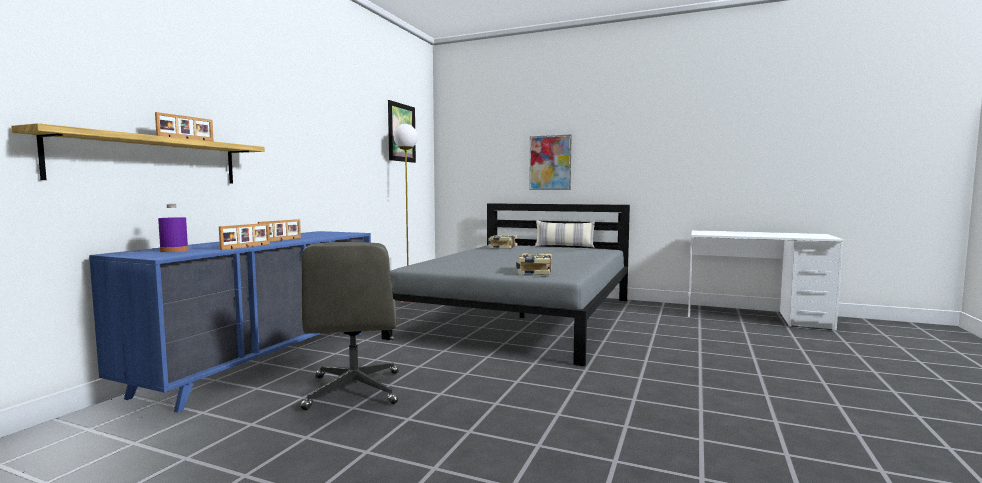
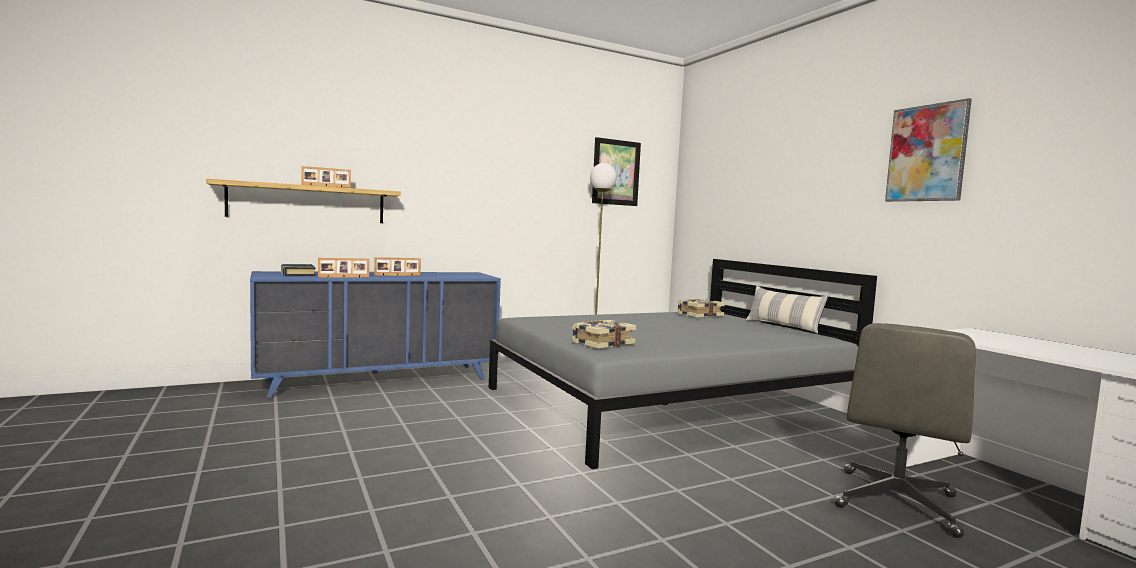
camera: 40 degrees right, 0 degrees up
purple bottle [158,204,189,252] -> black book [281,264,316,276]
grey office chair [301,242,399,410] -> grey office chair moved to [835,323,976,538]
picture [529,134,571,190] -> picture moved to [885,98,972,202]

